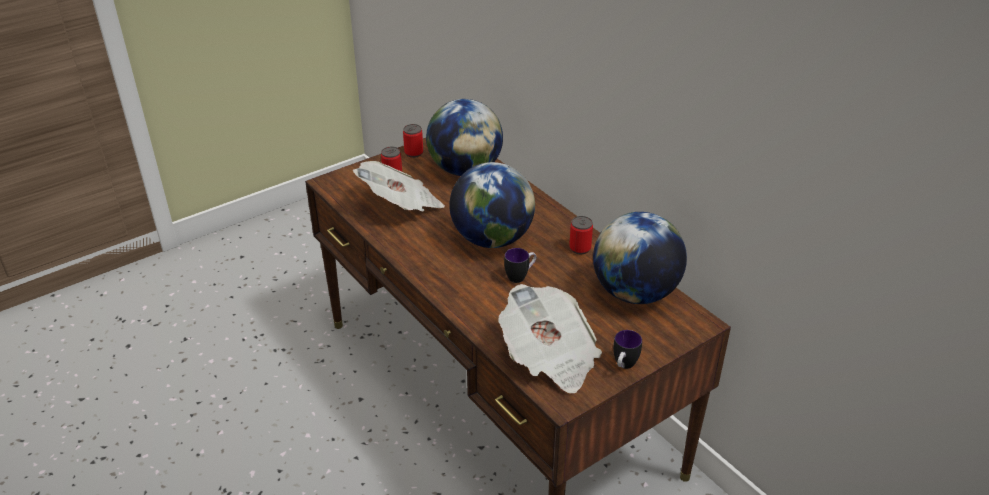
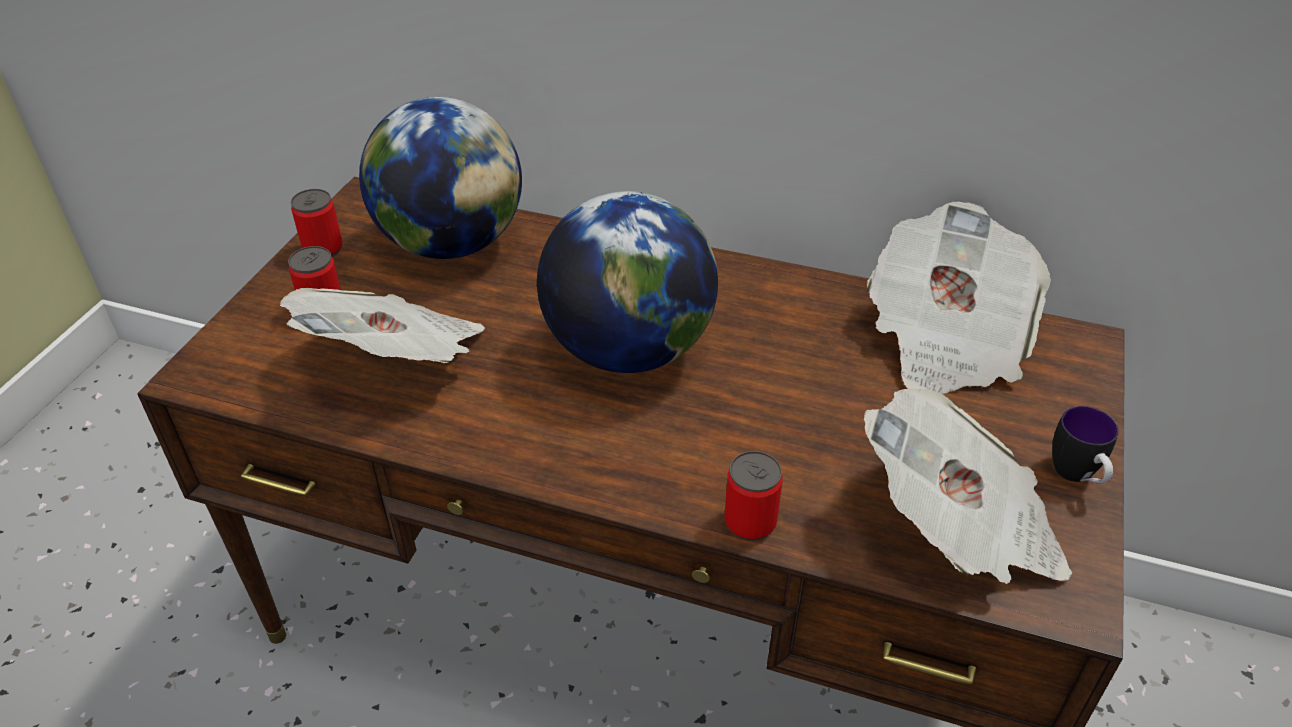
camera: 35 degrees left, 5 degrees up
mug [504,248,537,283] -> none
can [569,216,593,254] -> can moved to [724,451,783,541]
globe [593,212,687,304] -> newspaper [867,202,1051,394]

